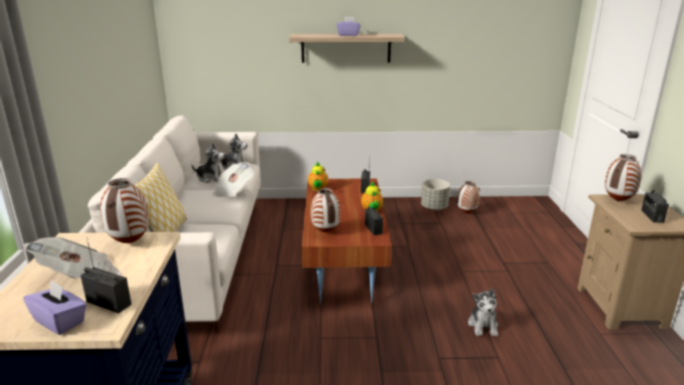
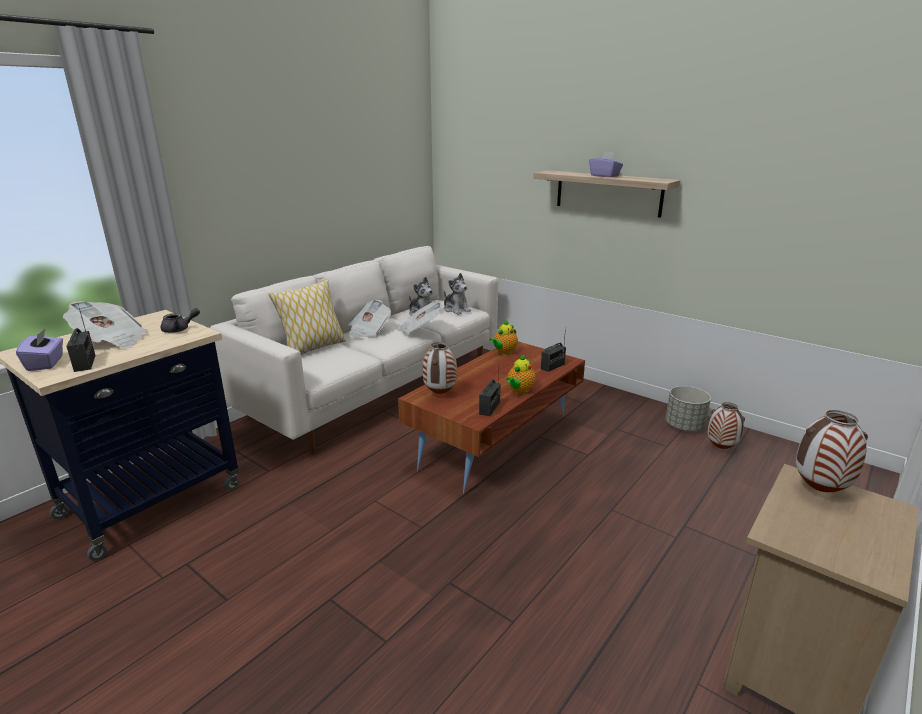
camera: 40 degrees right, 0 degrees up
vase [100,178,149,243] -> grey teapot [161,308,200,333]
plush toy [468,288,499,336] -> none
radio [641,182,669,223] -> none
none -> newspaper [348,300,391,338]

